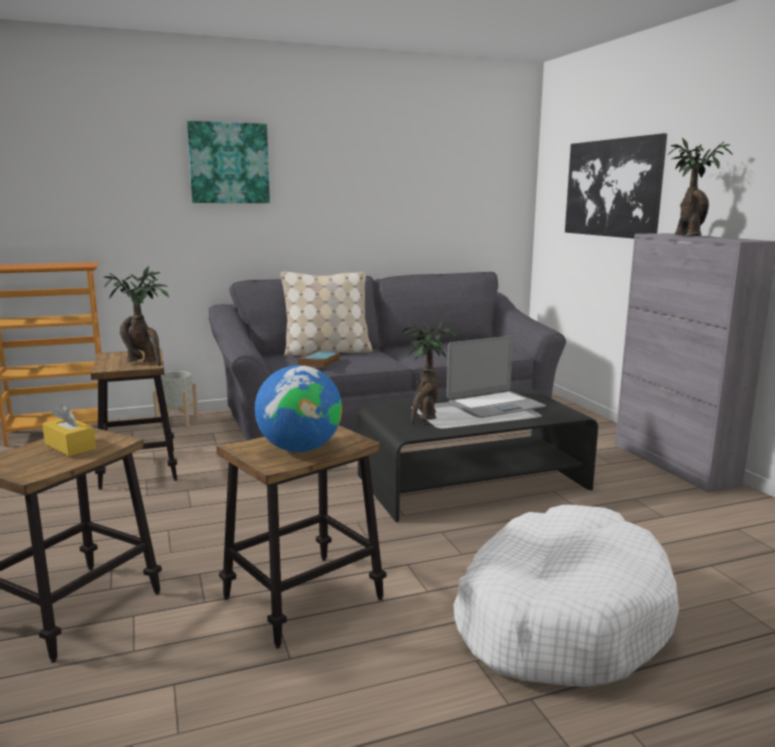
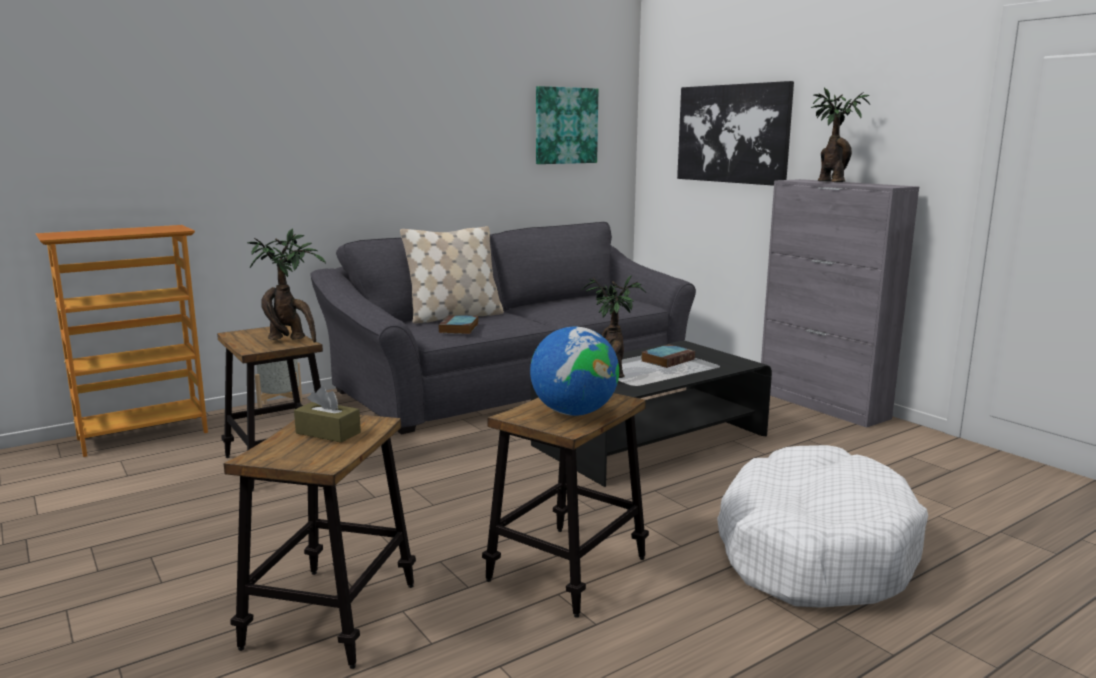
camera: 15 degrees left, 0 degrees up
yellow tissue box [42,404,96,456] -> brown tissue box [294,386,361,443]
picture [187,121,270,203] -> picture moved to [536,86,598,164]
laptop [447,336,546,418] -> book [641,344,695,368]

